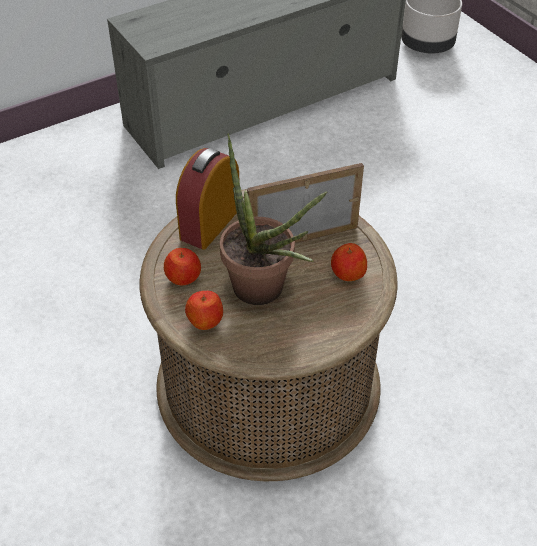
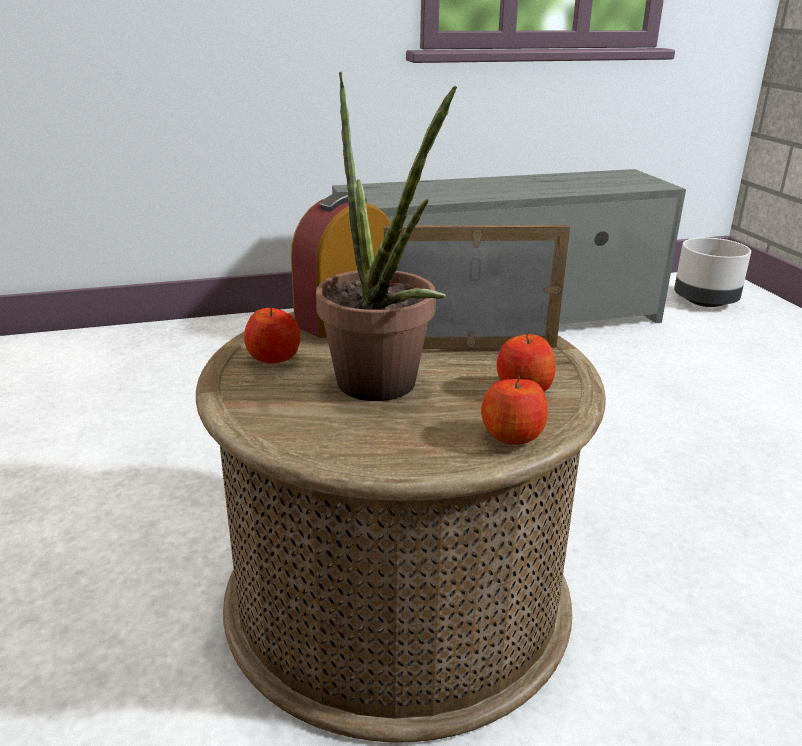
camera: 15 degrees right, 20 degrees down
apple [185,291,223,330] -> apple moved to [481,375,548,445]

